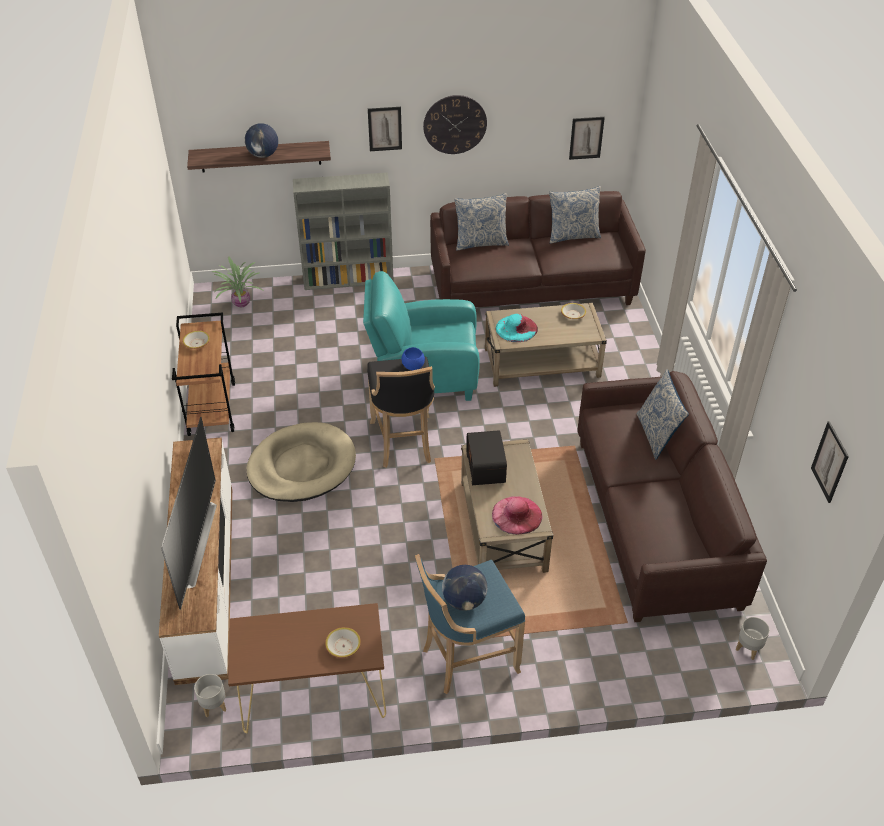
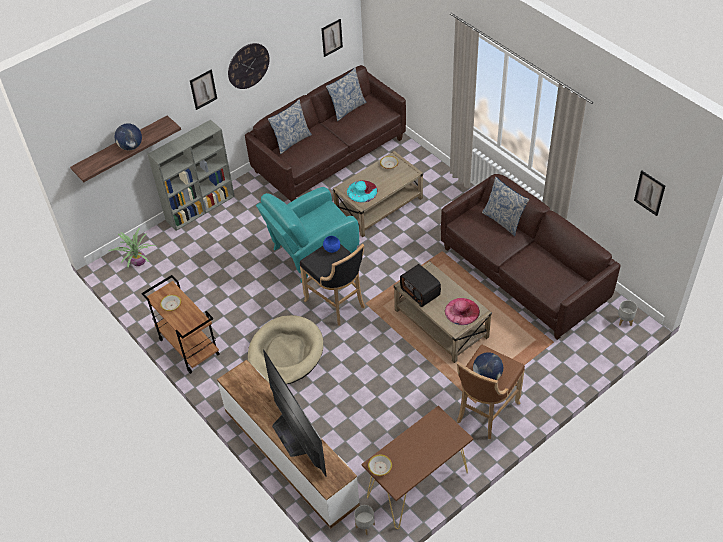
camera: 30 degrees left, 5 degrees up
bowl [325,627,361,658] -> bowl moved to [368,454,392,476]
blue stool [415,554,525,694] -> brown stool [457,345,525,439]

